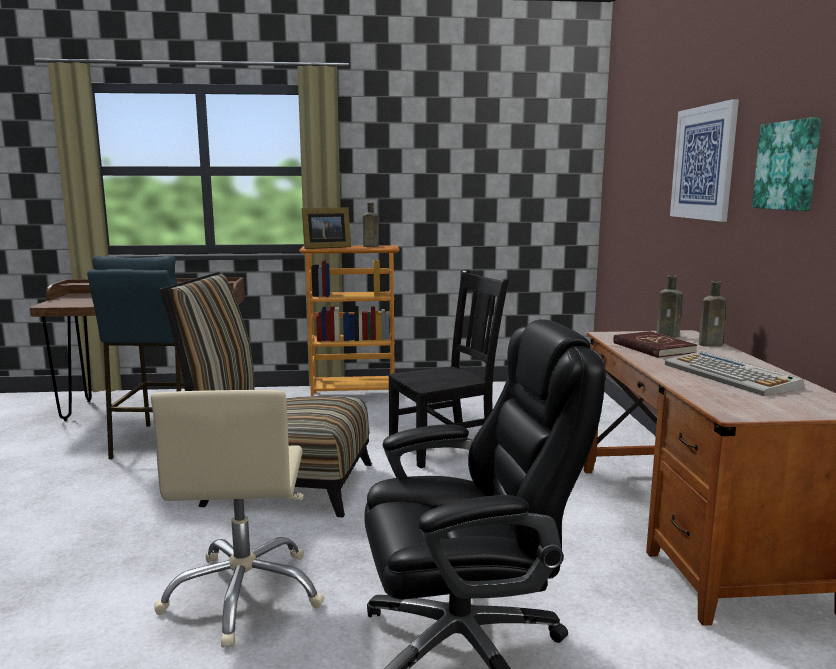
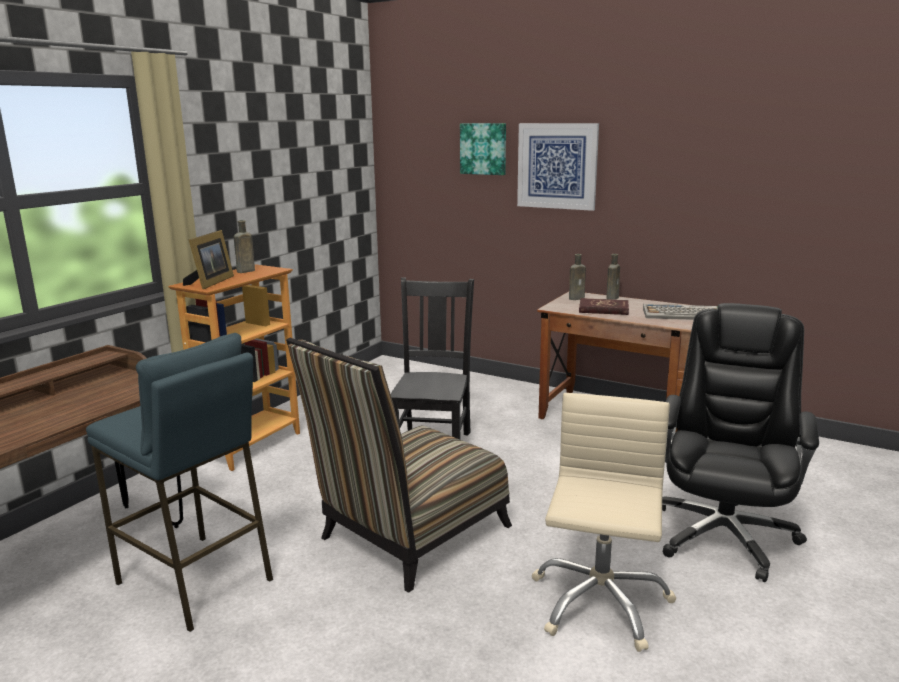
camera: 55 degrees left, 5 degrees up
beige office chair [151,390,325,647] -> beige office chair turned 105 degrees counterclockwise [532,393,676,652]
picture [752,117,821,211] -> picture moved to [460,123,506,175]

